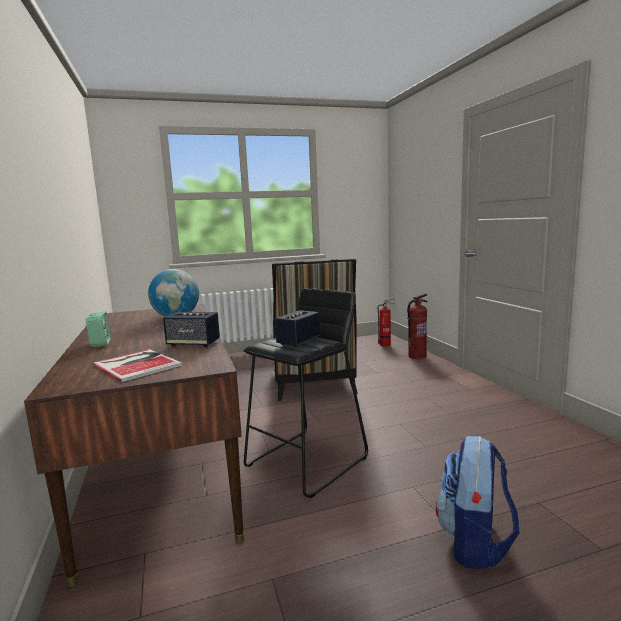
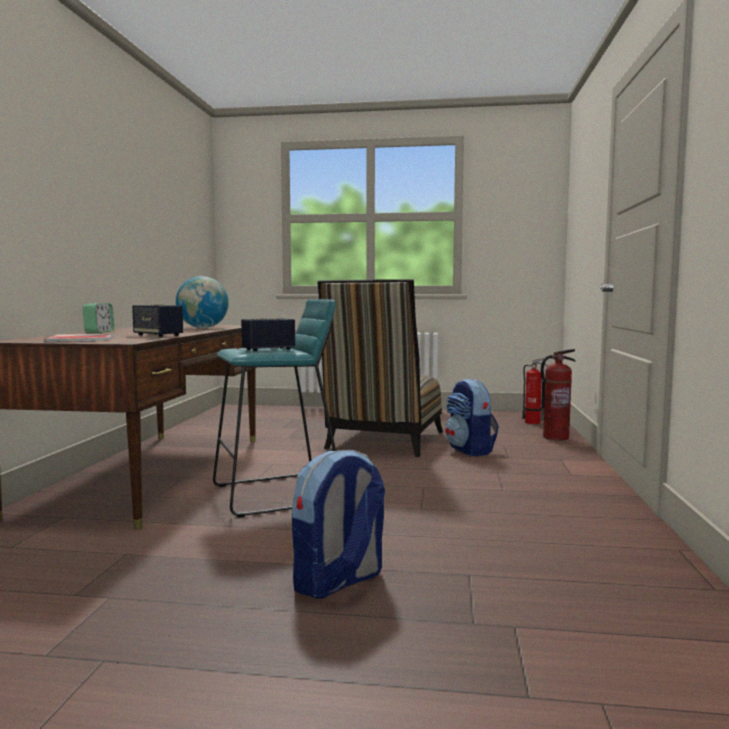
camera: 25 degrees right, 5 degrees down
black stool [244,288,368,498] -> turquoise stool [213,299,336,517]
none -> backpack [445,378,499,456]

